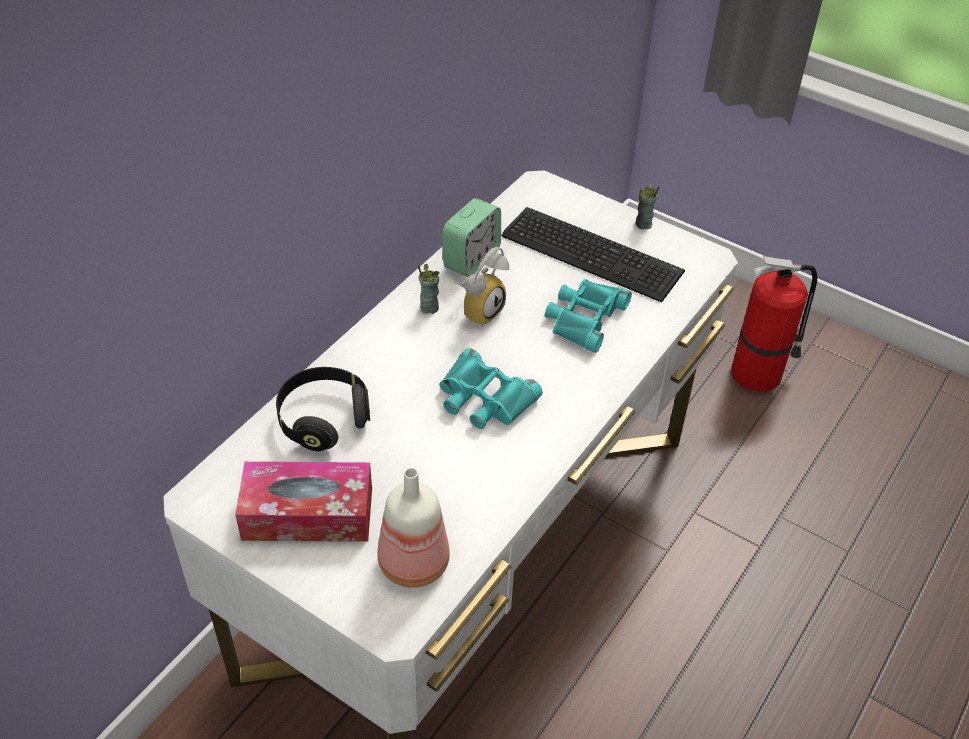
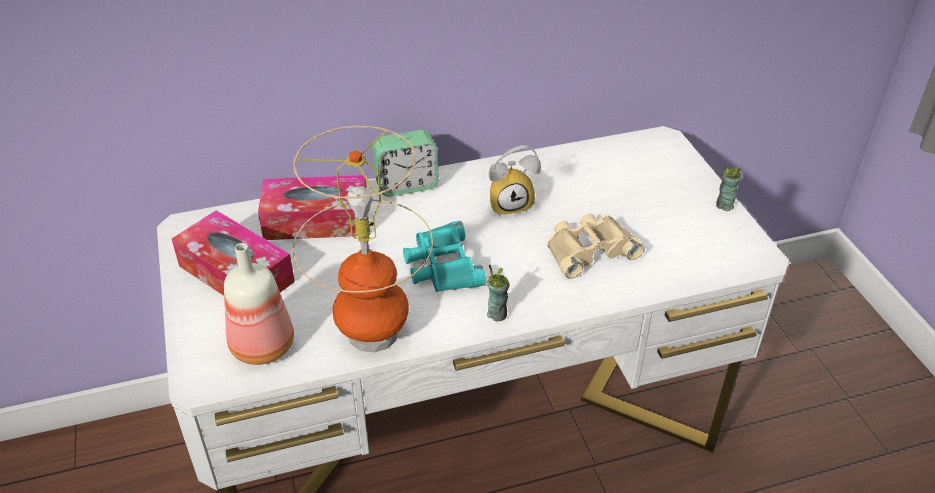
camera: 40 degrees right, 5 degrees down
black headphones [276,367,370,451] -> tissue box [258,175,367,240]
cup [418,264,439,314] -> cup moved to [487,264,510,321]
alarm clock [442,198,501,277] -> alarm clock moved to [372,130,439,197]
keyboard [501,207,685,303] -> none
turquoise binoculars [545,279,632,353] -> beige binoculars [547,213,645,279]
fire extinguisher [731,256,817,392] -> none
none -> table lamp [293,126,433,353]

